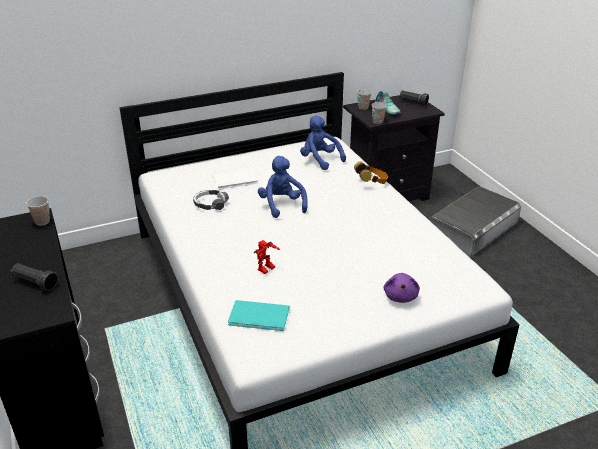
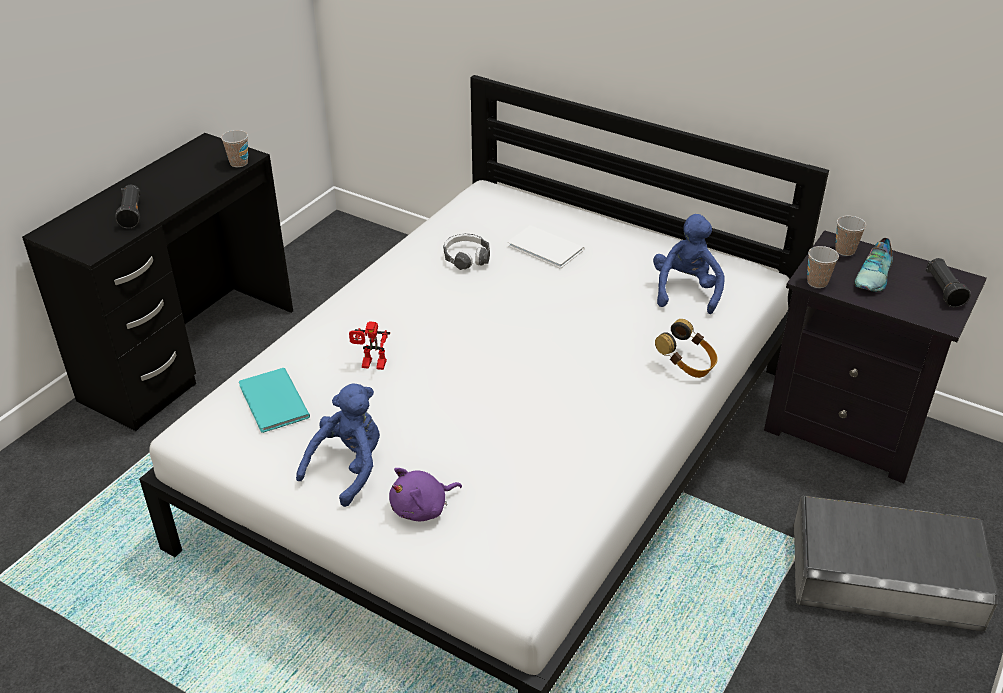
camera: 55 degrees right, 5 degrees up
blue plush toy [258,156,308,218] -> blue plush toy moved to [296,384,380,507]

